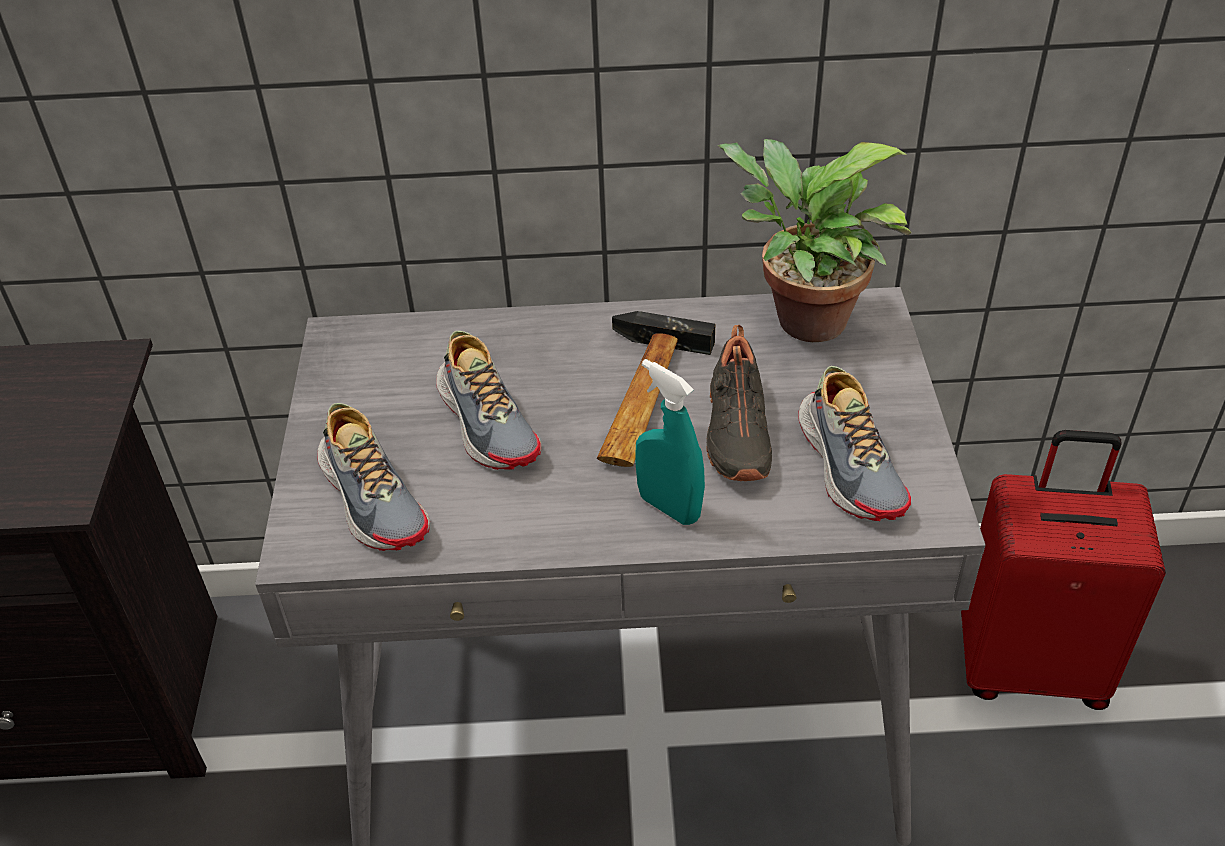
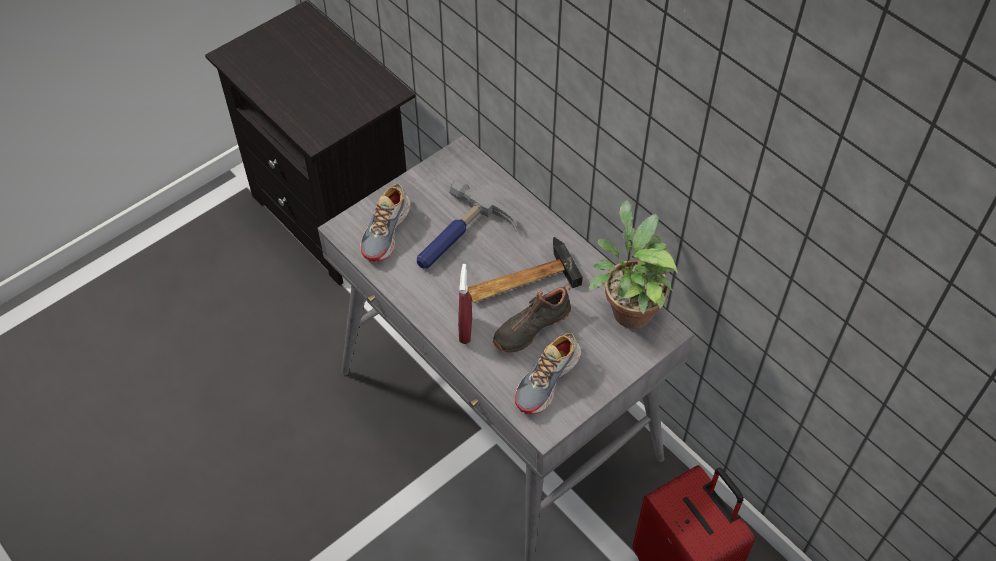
camera: 50 degrees right, 10 degrees up
shoe [436,331,542,470] -> hammer [417,179,517,269]
turquoise spray bottle [635,359,705,525] -> red spray bottle [458,264,472,344]

